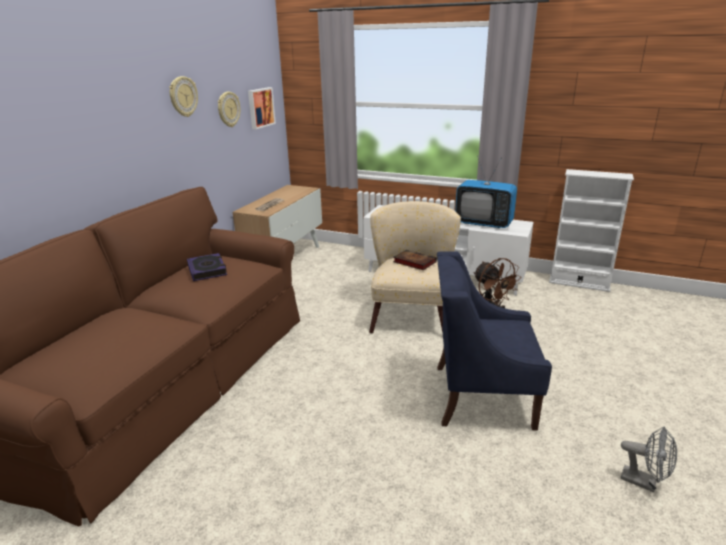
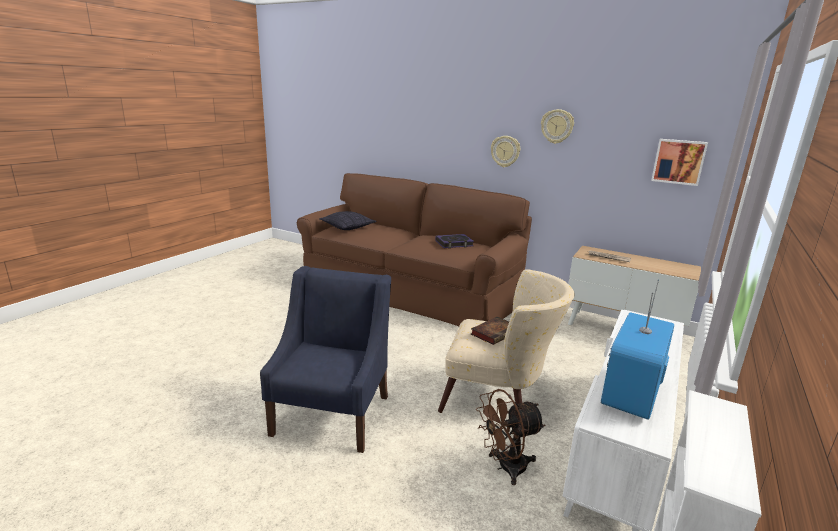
camera: 95 degrees right, 5 degrees down
wall clock [218,92,240,127] -> wall clock moved to [491,136,520,167]
grey fan [621,427,677,493] -> none
none -> pillow [319,211,376,230]

